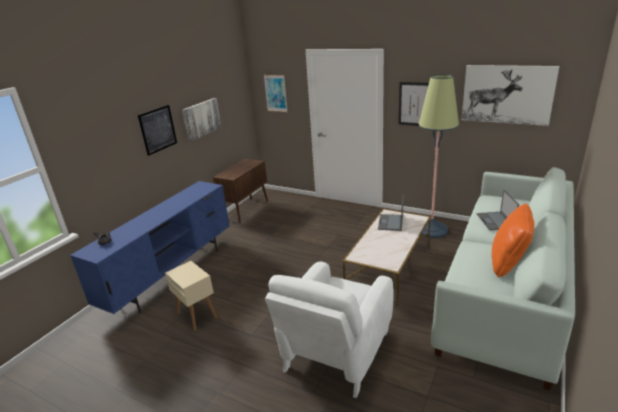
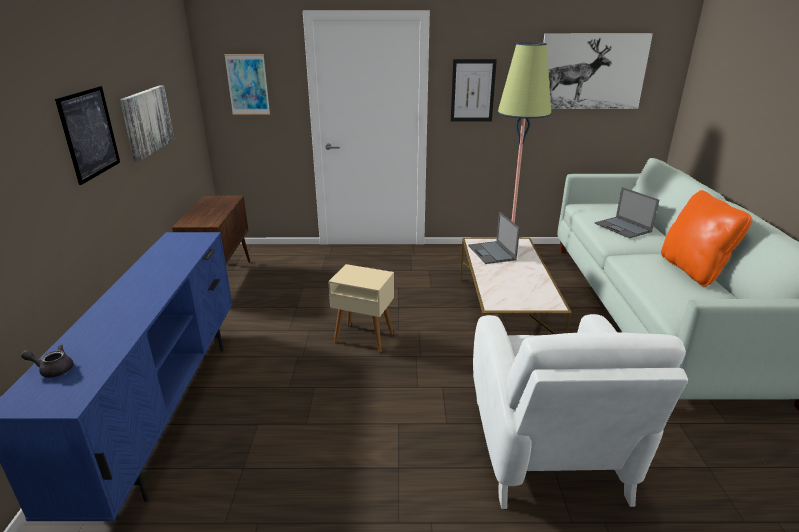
camera: 30 degrees left, 0 degrees up
beige side table [165,261,217,331] -> beige side table moved to [328,264,394,353]

